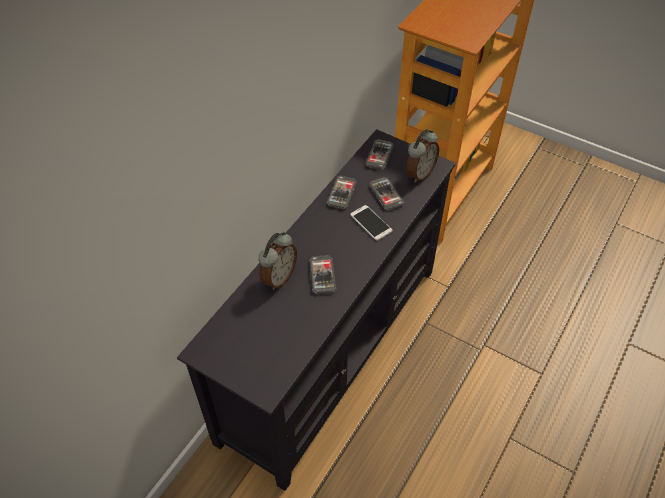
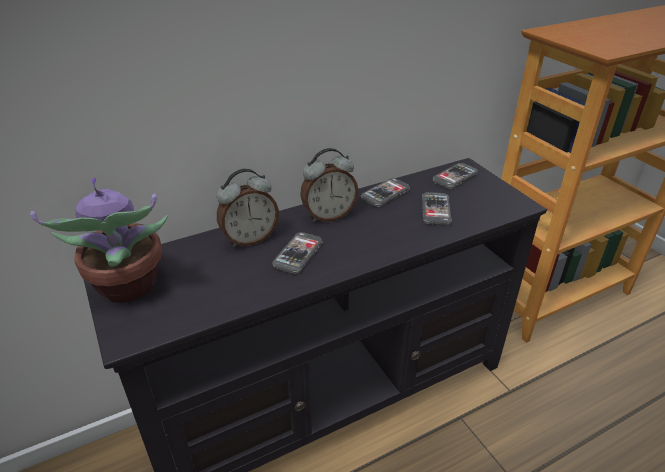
camera: 30 degrees right, 15 degrees down
phone [350,205,392,241] -> none
alarm clock [406,129,439,183] -> alarm clock moved to [300,148,359,222]
none -> potted plant [30,178,167,303]

